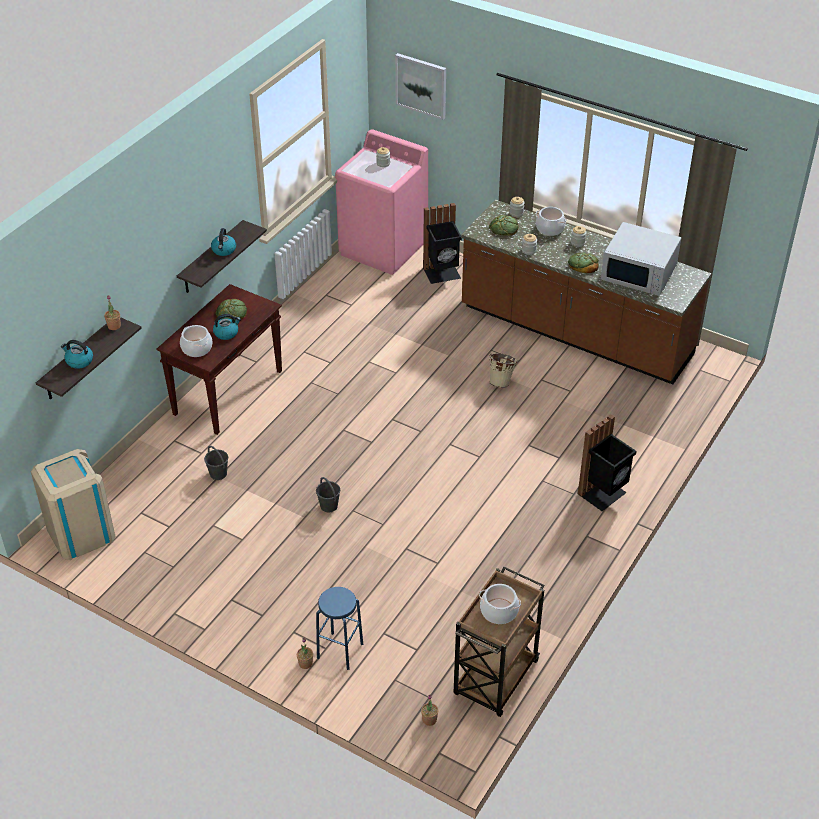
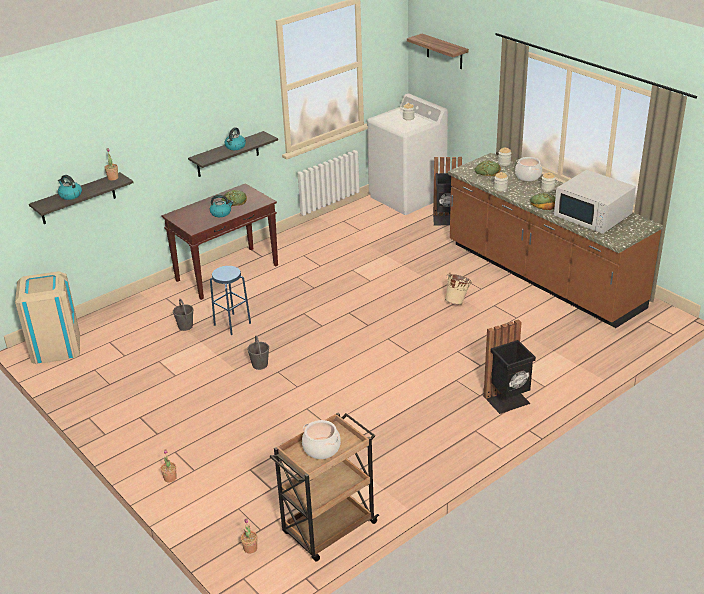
camera: 20 degrees right, 10 degrees down
cooking pot [180,325,213,357] -> none
blue stool [316,587,363,670] -> blue stool moved to [210,266,251,335]
pink washing machine [335,129,428,275] -> white washing machine [367,94,448,215]
picture [395,53,446,120] -> shelf [407,34,469,69]

